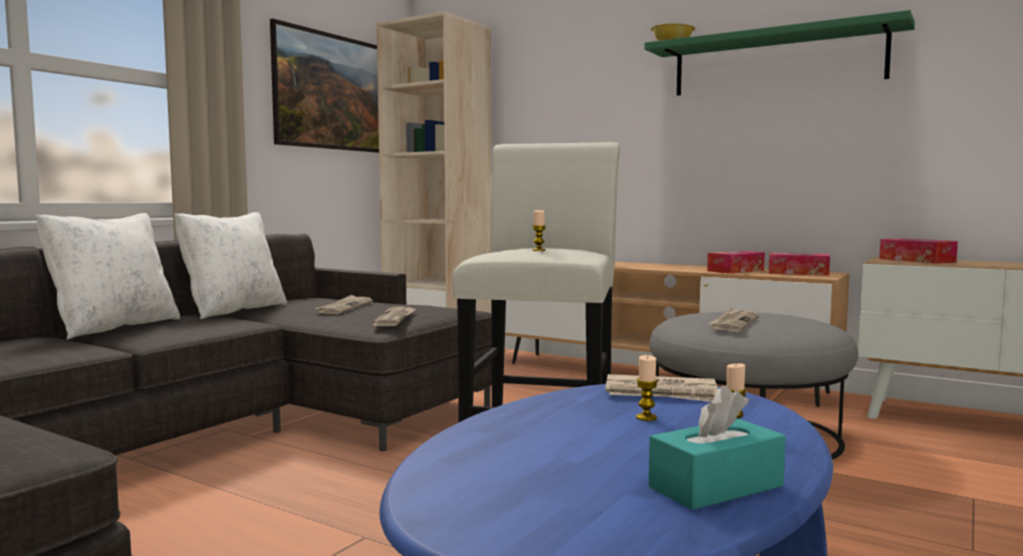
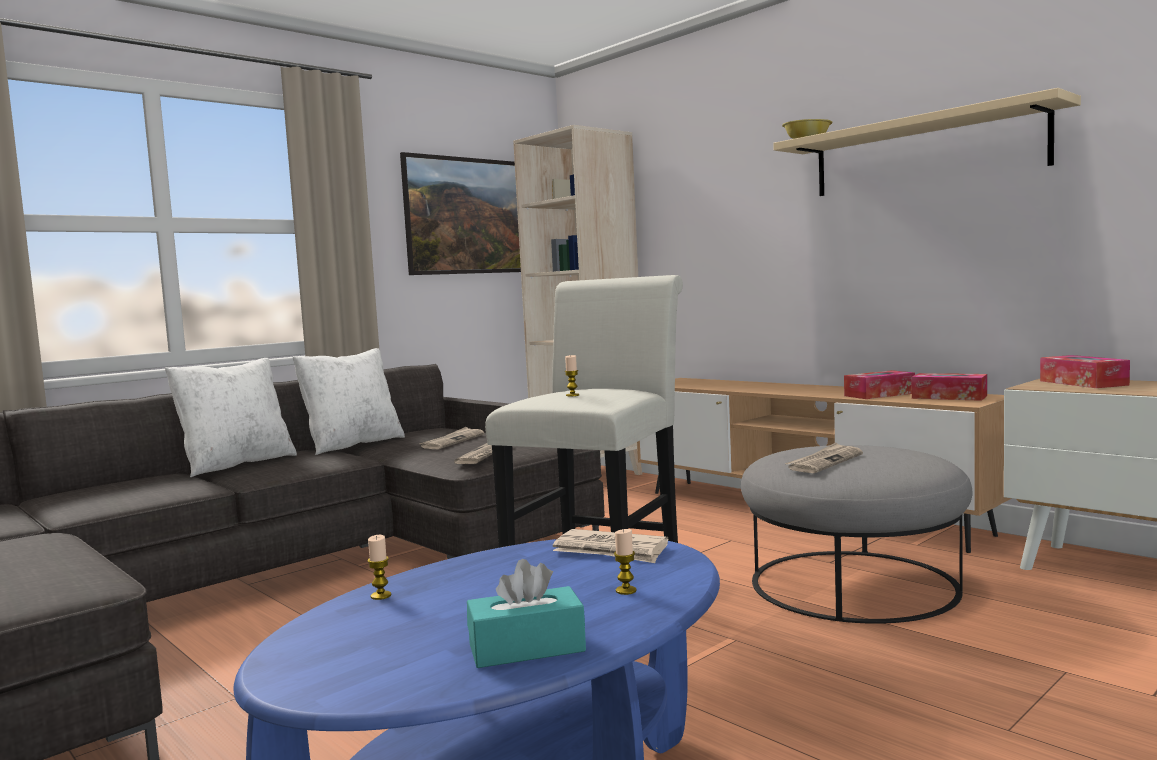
camera: 15 degrees right, 0 degrees up
candle [636,355,658,421] -> candle moved to [367,535,391,600]
green shelf [644,10,915,96] -> beige shelf [773,88,1081,196]

